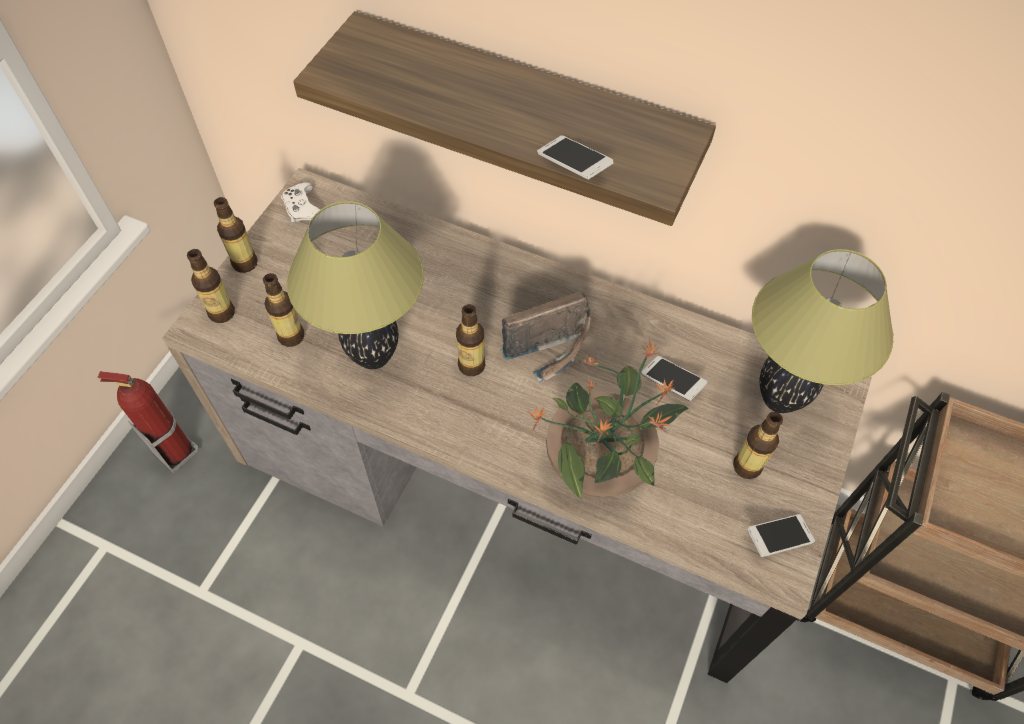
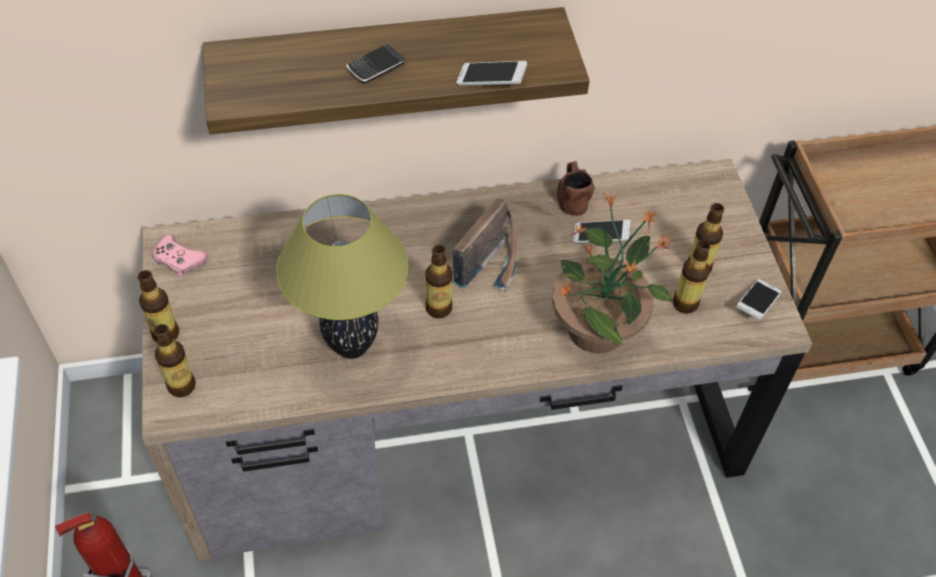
camera: 35 degrees left, 5 degrees down
bottle [263,273,304,347] -> bottle moved to [673,240,710,314]
white game controller [281,182,320,222] -> pink game controller [153,234,207,276]
table lamp [752,249,893,413] -> none
none -> phone [347,44,406,84]
none -> brown mug [557,161,595,216]

